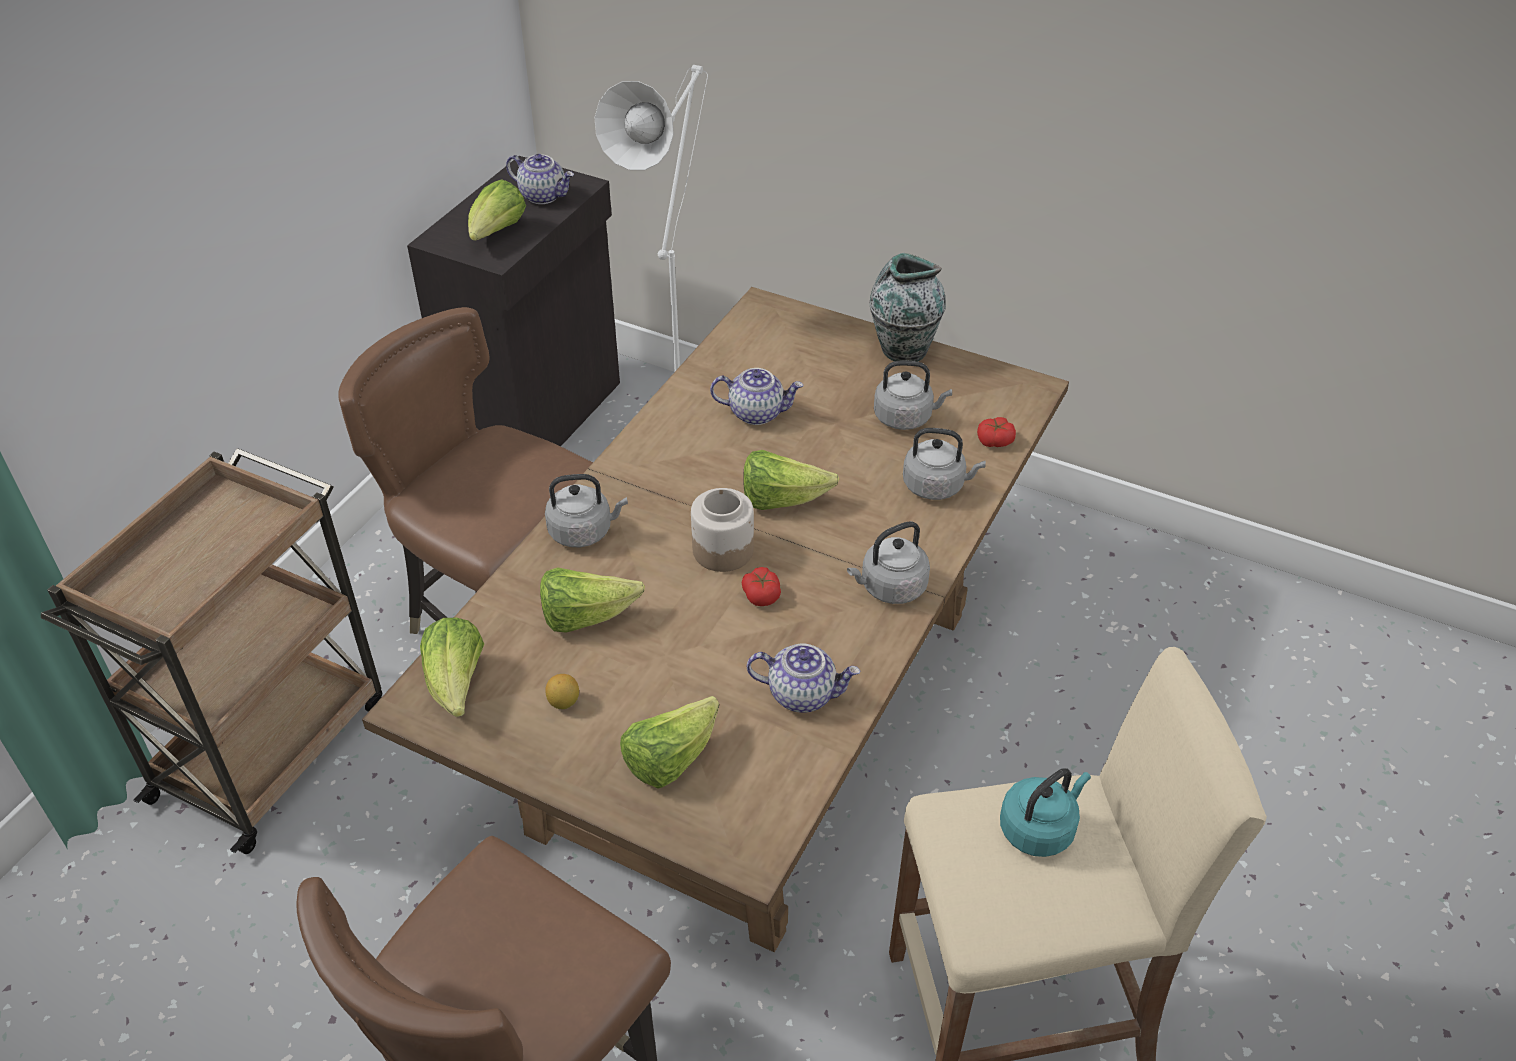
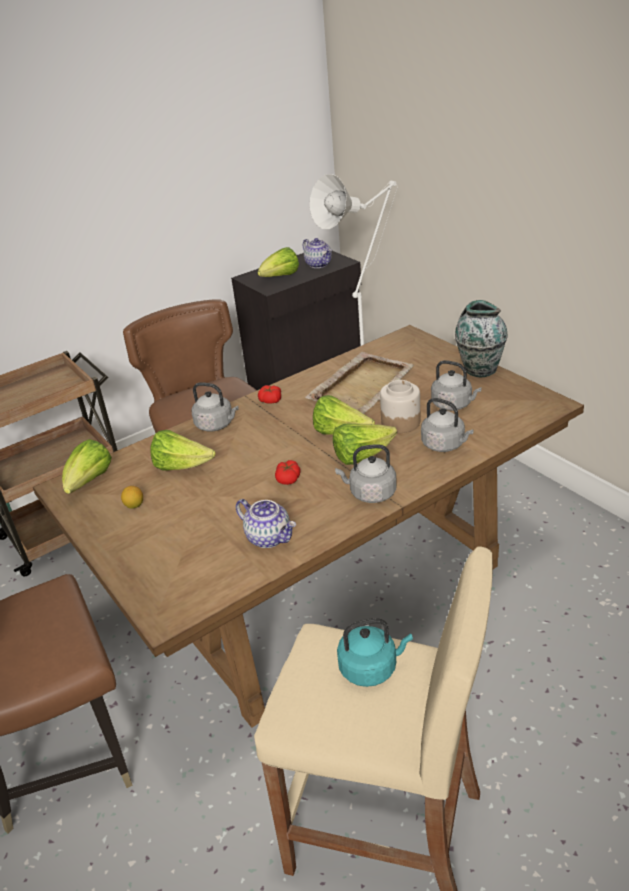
camera: 30 degrees right, 10 degrees down
lettuce [620,696,719,789] -> lettuce moved to [333,424,397,465]
jar [691,488,754,572] -> jar moved to [380,380,420,433]
teapot [710,368,803,425] -> beige tray [305,352,414,414]
tomato [977,417,1016,447] -> tomato moved to [258,385,281,404]

